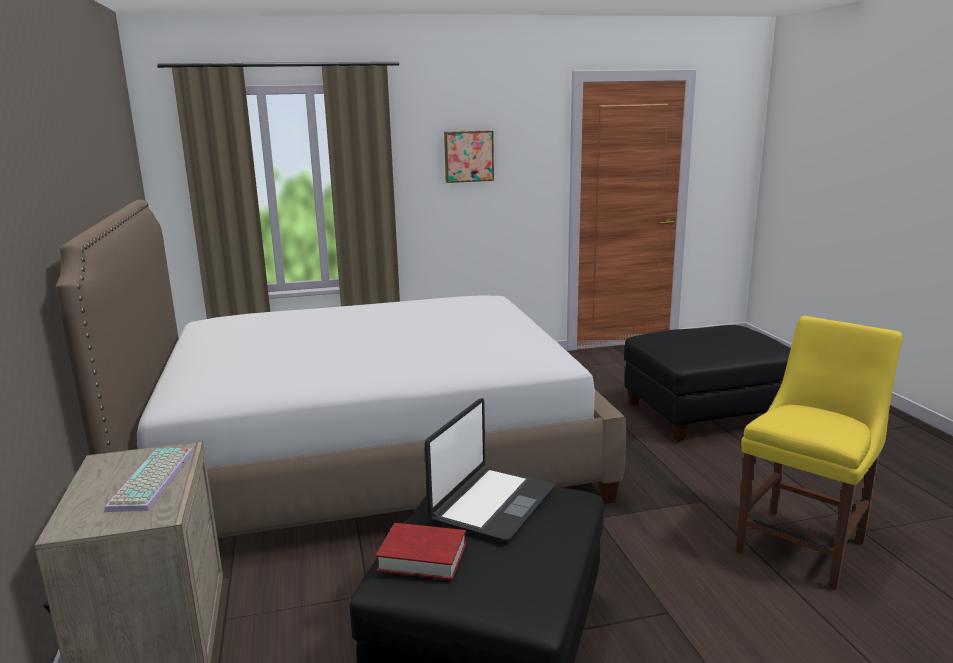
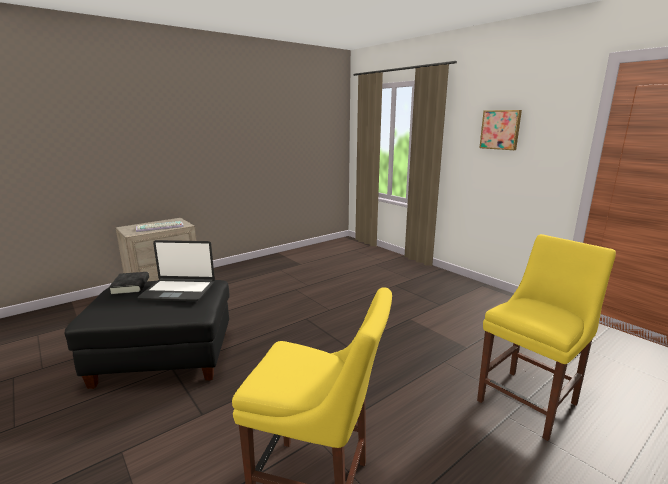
camera: 65 degrees right, 0 degrees up
bed [56,200,626,538] -> none
red book [376,523,467,580] -> black book [109,272,149,295]
black ottoman [624,325,791,442] -> yellow chair [477,234,616,441]

